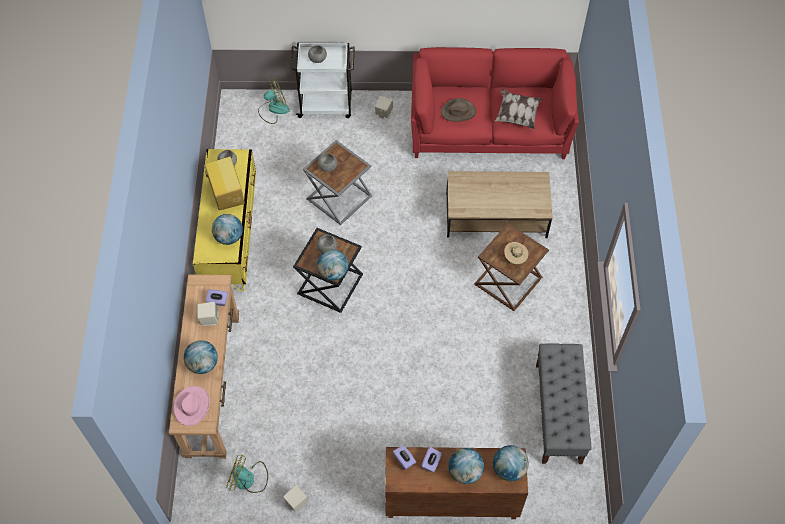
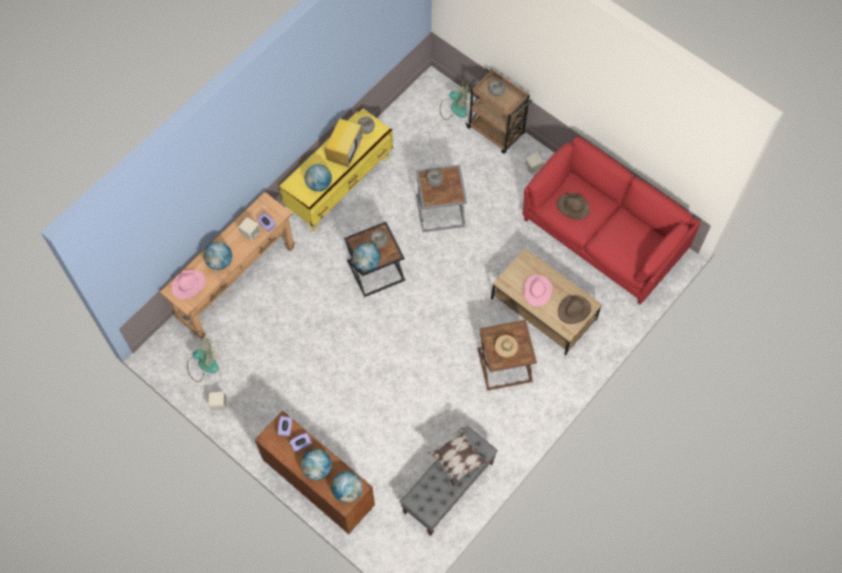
camera: 40 degrees right, 5 degrees up
fan [226,455,268,493] -> fan turned 120 degrees clockwise [187,337,219,382]
white cart [290,43,355,118] -> brown cart [465,68,532,154]
pillow [495,89,542,129] -> pillow moved to [428,428,487,487]
none -> pink hat [523,275,552,306]
none -> brown hat [558,295,591,324]

